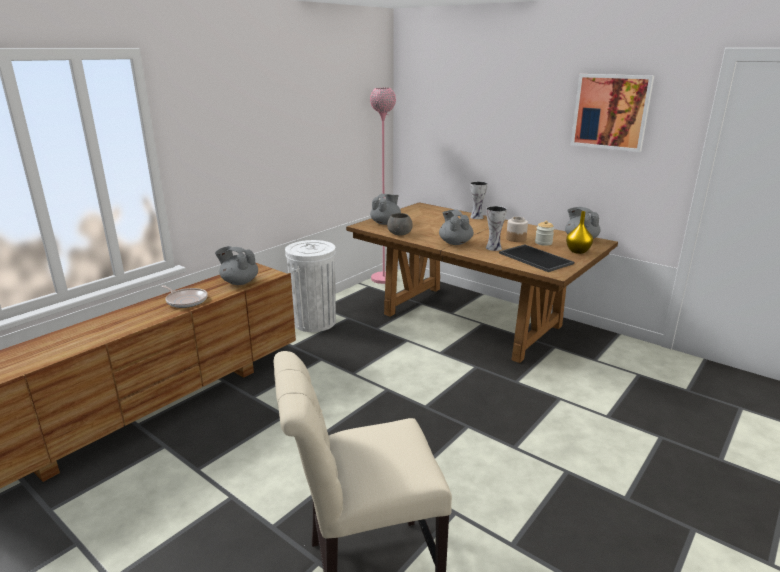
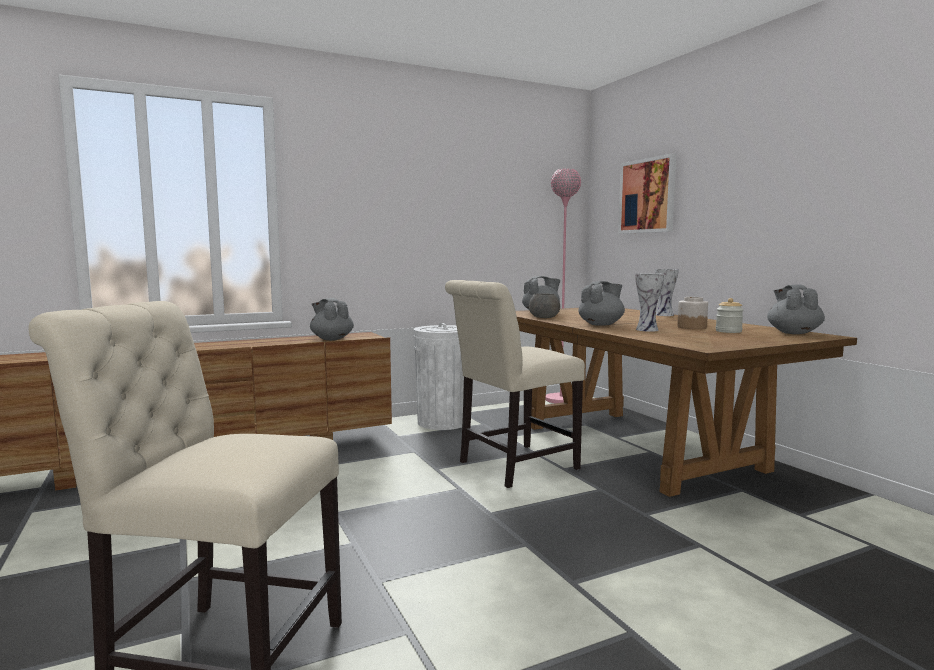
camera: 25 degrees right, 15 degrees down
frying pan [161,285,208,308] -> none
grey teapot [439,209,474,245] -> grey teapot turned 45 degrees clockwise [578,281,625,326]
tray [499,244,574,272] -> none
yellow vase [566,211,593,254] -> none
picture [571,74,654,152] -> picture moved to [618,153,676,234]
none -> beige chair [445,280,585,488]

